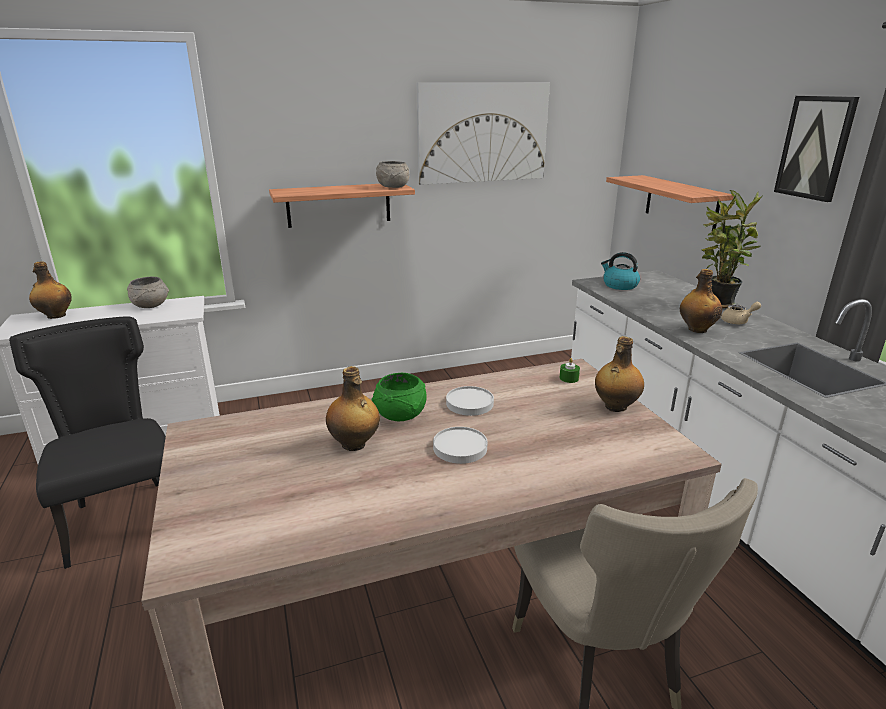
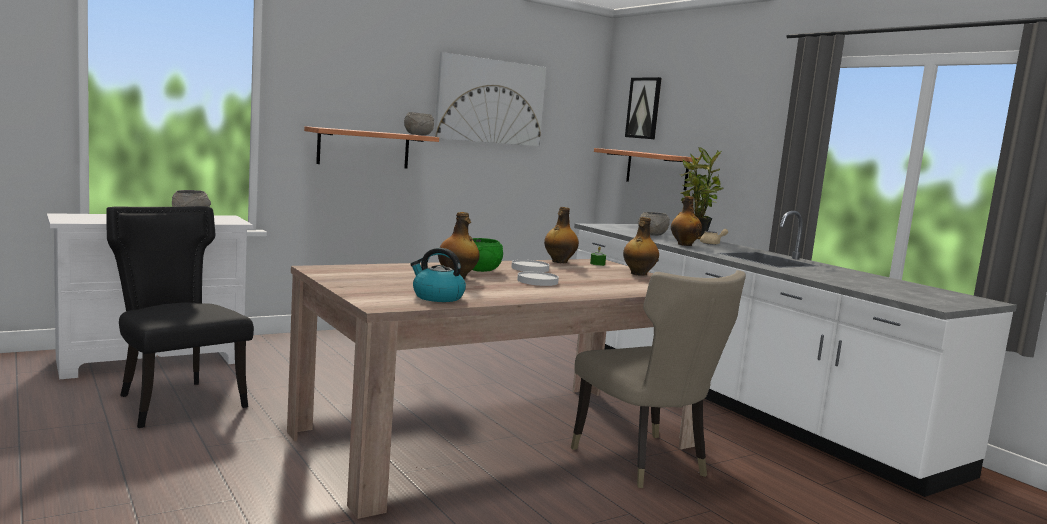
camera: 15 degrees left, 15 degrees down
bottle [29,261,72,319] -> bottle moved to [544,207,579,263]
kettle [601,252,640,290] -> kettle moved to [410,248,466,302]
picture [774,96,859,202] -> picture moved to [625,77,661,139]
none -> grey bowl [638,212,670,236]

